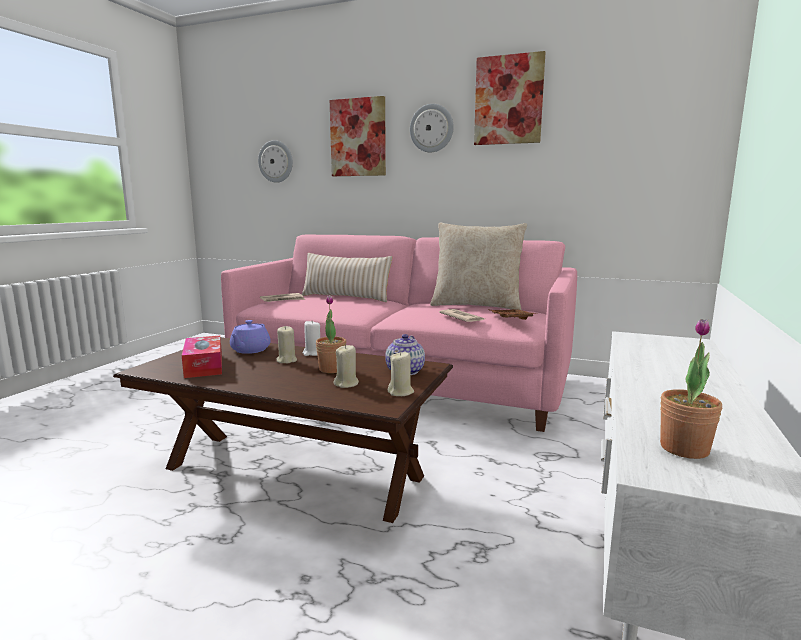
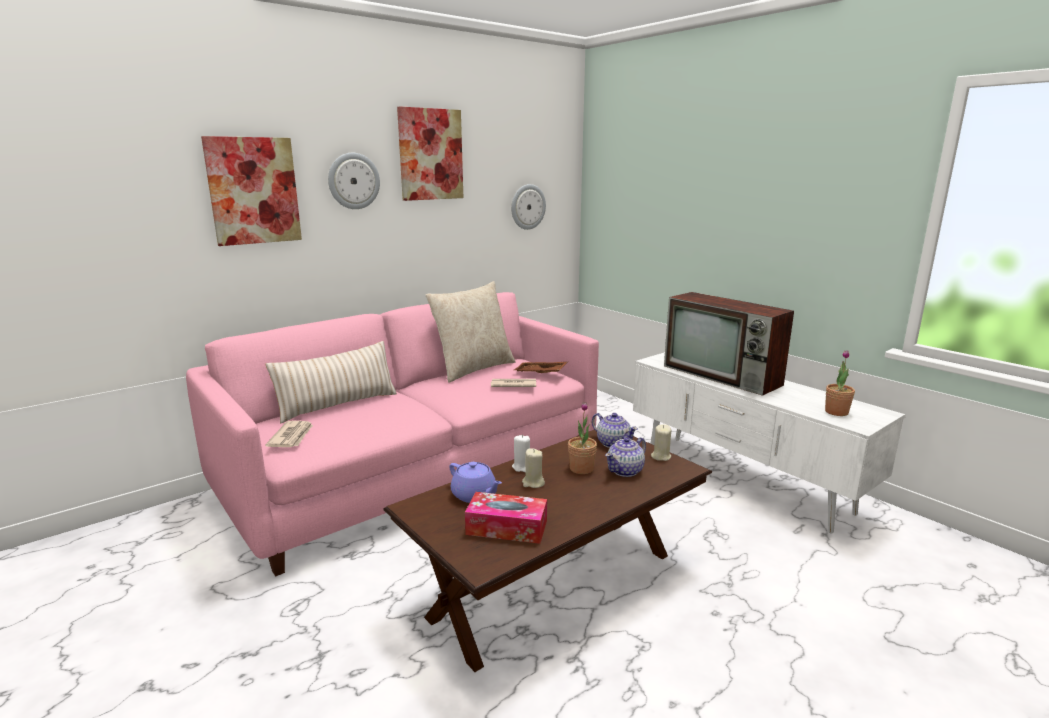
camera: 60 degrees left, 5 degrees up
wall clock [258,140,293,183] -> wall clock moved to [511,184,546,230]
beige candle [334,345,359,388] -> teapot [605,437,646,477]
none -> television [664,292,794,396]

